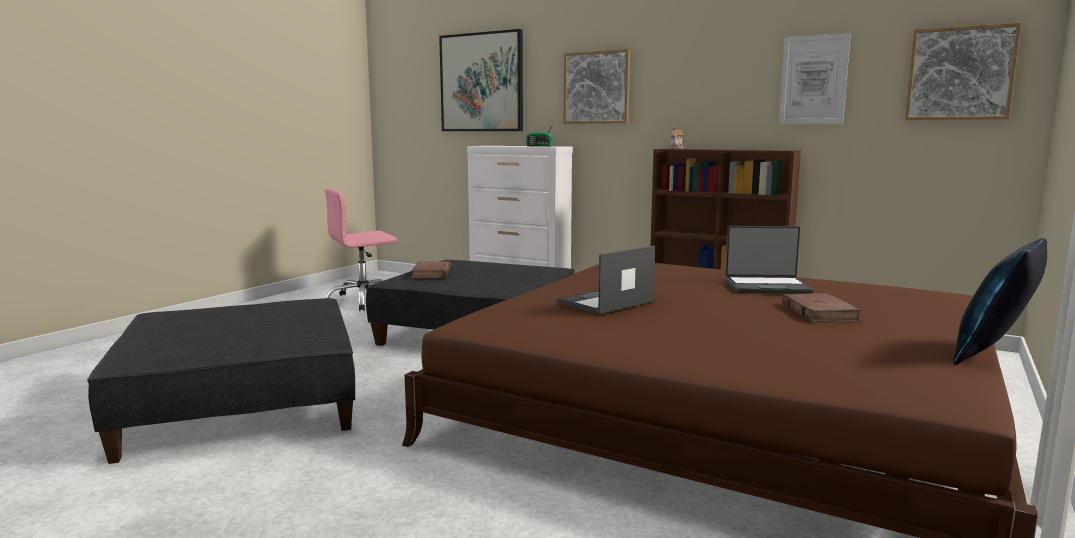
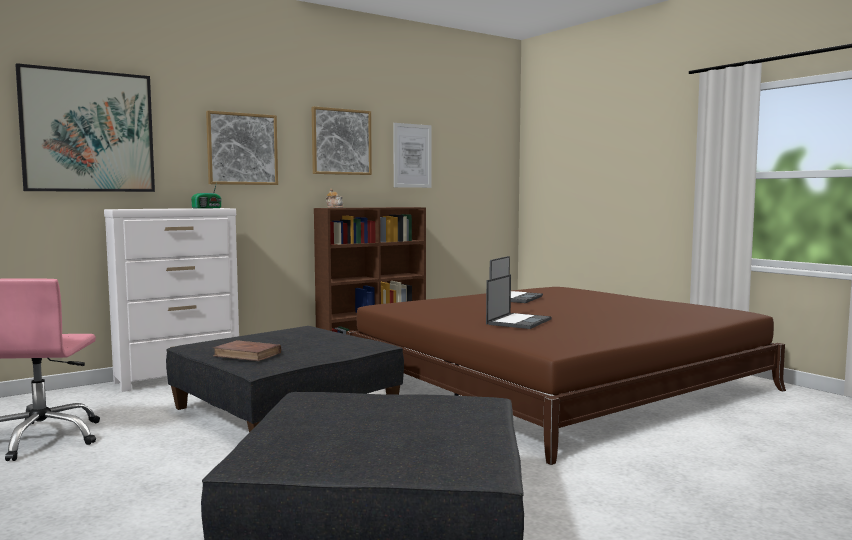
camera: 65 degrees left, 5 degrees down
laptop [557,246,655,314] -> laptop turned 135 degrees counterclockwise [486,274,551,329]
brown book [782,293,862,322] -> none
picture [905,23,1021,120] -> picture moved to [312,106,372,175]
blue pillow [953,238,1047,365] -> none

